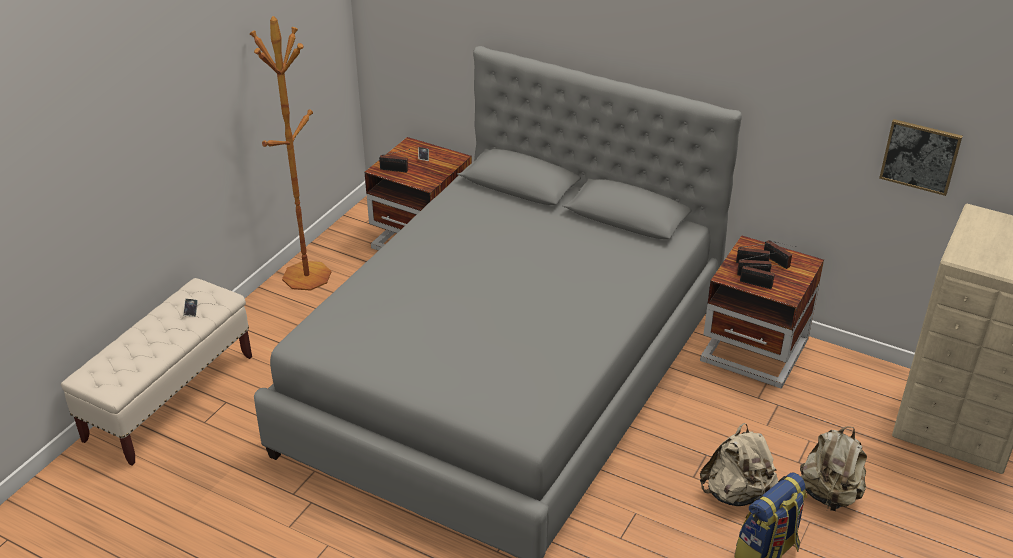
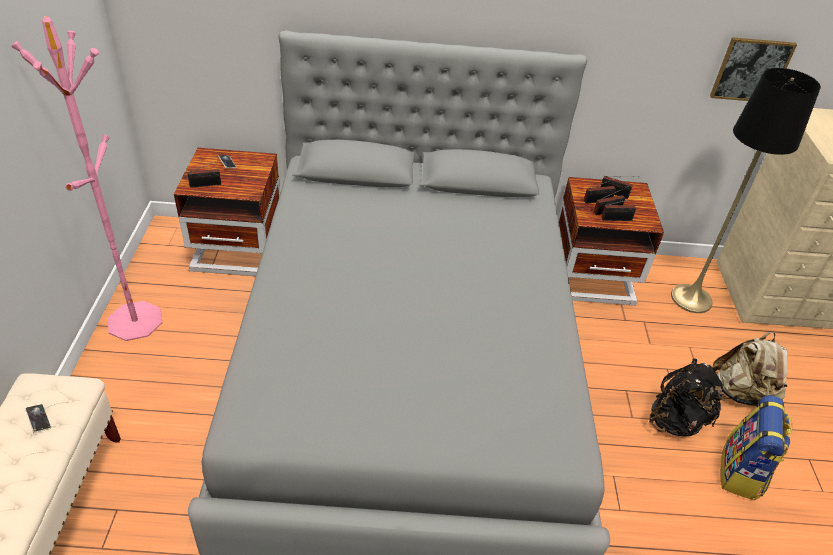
camera: 30 degrees left, 5 degrees up
orange clothes rack [250,16,331,291] -> pink clothes rack [11,16,162,341]
beige backpack [700,423,778,506] -> black backpack [649,358,727,436]
none -> black floor lamp [671,68,821,313]

